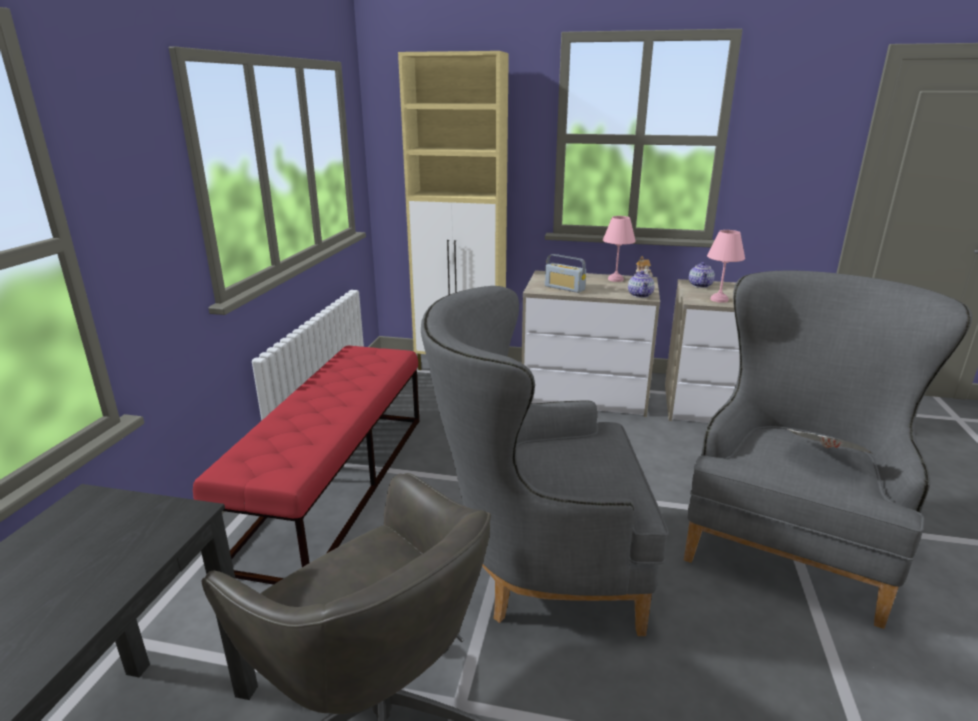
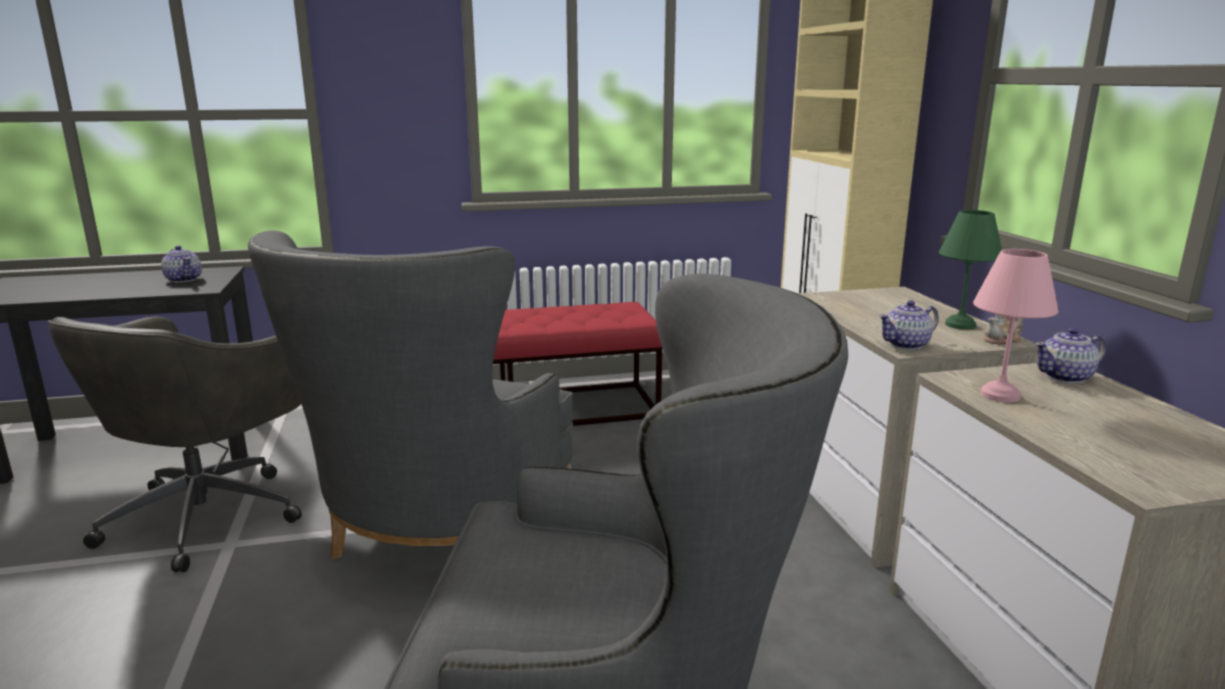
camera: 65 degrees right, 5 degrees down
grey armchair [421,286,669,636] -> grey armchair turned 135 degrees counterclockwise [248,231,573,559]
radio [545,254,586,293] -> none
pink table lamp [603,216,636,282] -> green table lamp [939,210,1002,330]
newspaper [788,429,872,453] -> none
none -> teapot [161,246,202,283]

